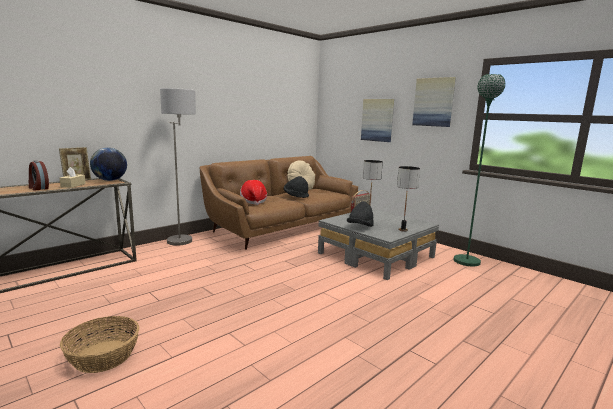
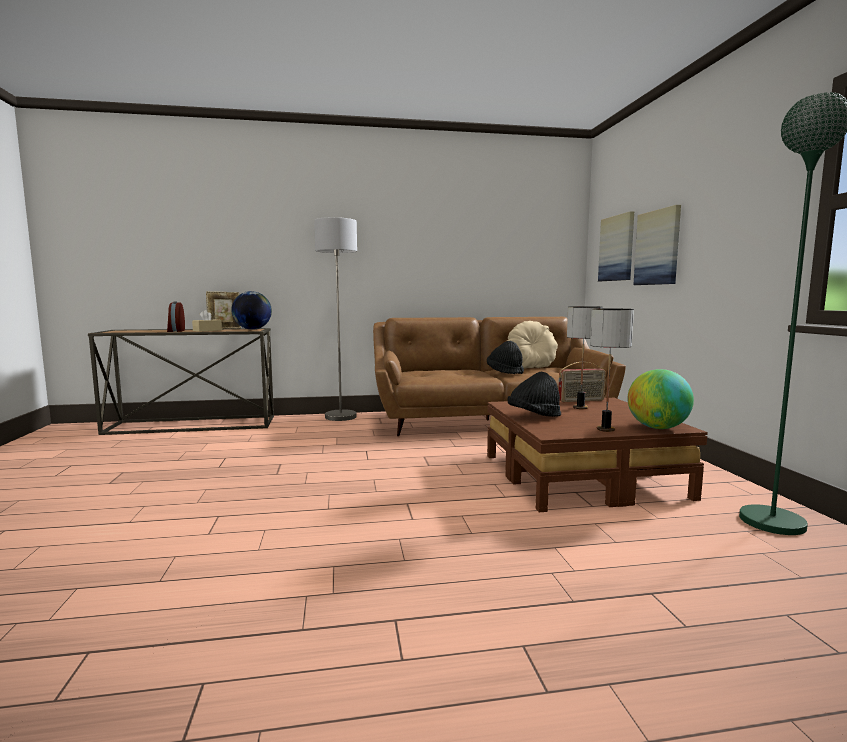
camera: 35 degrees right, 5 degrees down
basket [60,316,139,373] -> none
hat [240,180,267,205] -> none
grey coffee table [318,208,439,280] -> brown coffee table [487,398,708,512]
picture [412,77,456,127] -> picture moved to [598,211,635,281]
none -> globe [628,369,694,429]

